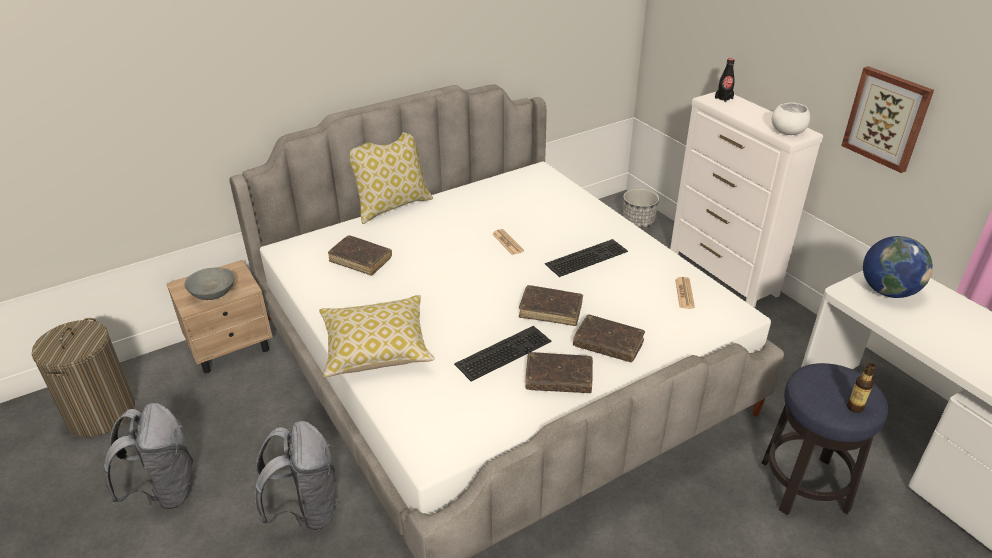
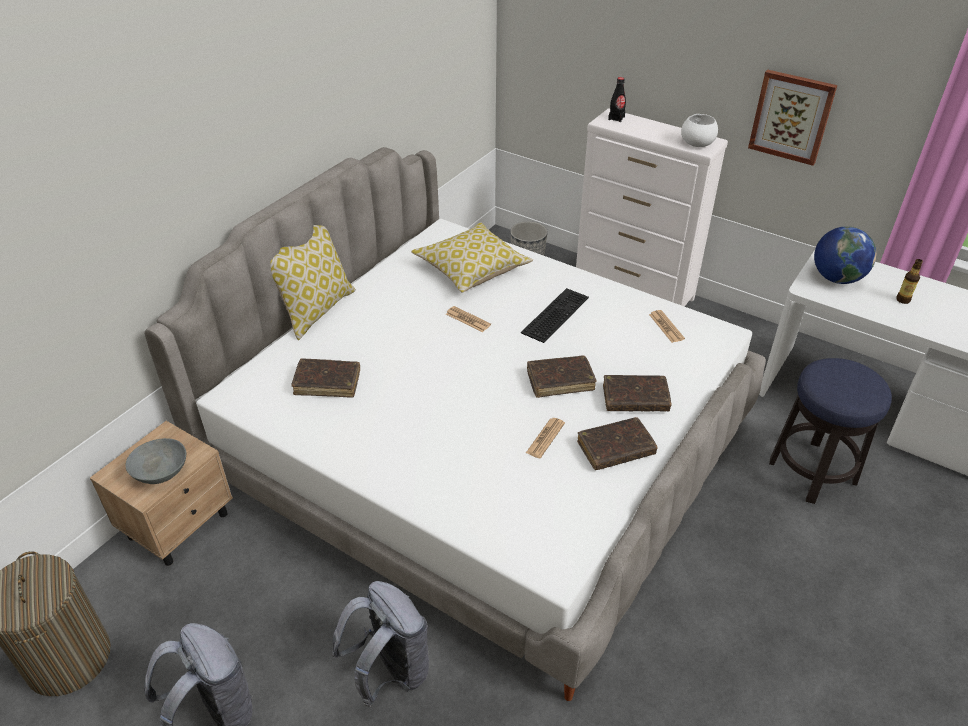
camera: 25 degrees left, 5 degrees up
pillow [319,295,435,377] -> pillow moved to [411,222,533,293]
keyboard [454,326,551,381] -> newspaper [526,418,565,459]
bottle [847,363,876,413] -> bottle moved to [896,259,923,304]

